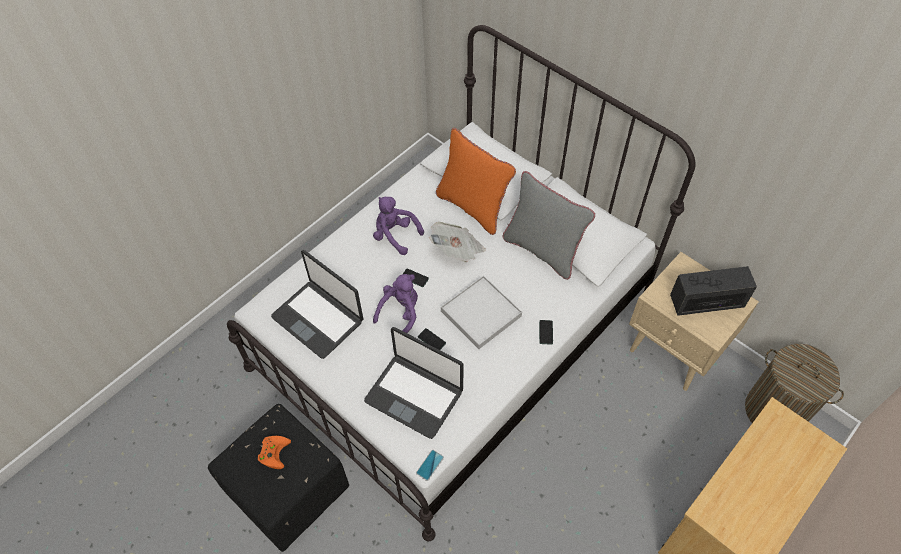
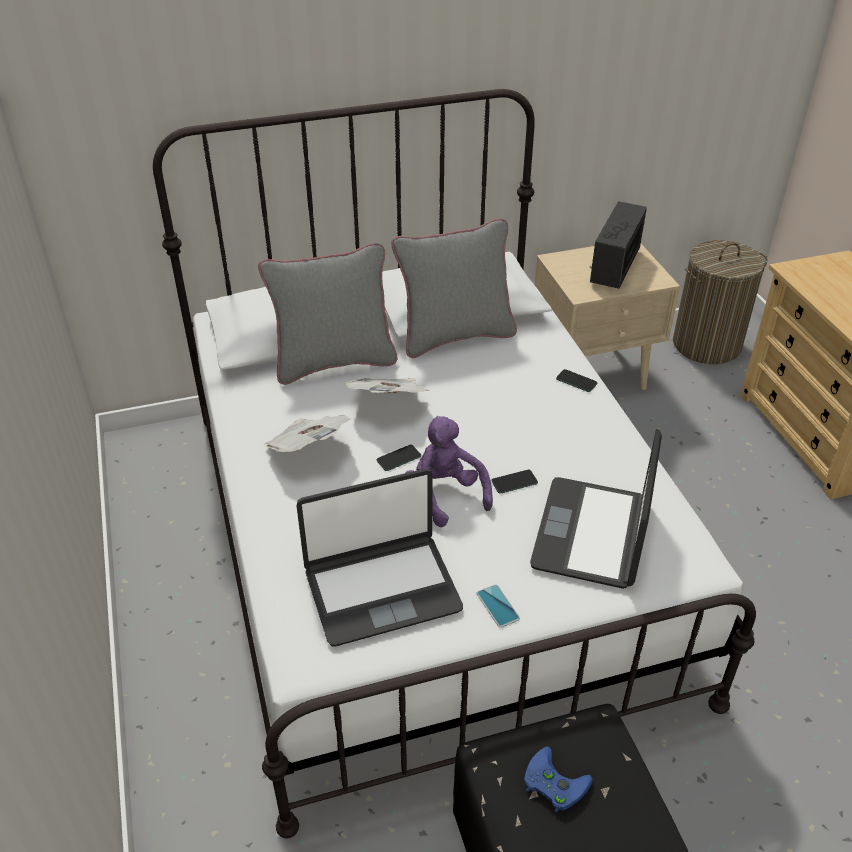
camera: 60 degrees left, 15 degrees down
orange game controller [258,436,291,469] -> blue game controller [524,747,592,812]
laptop [364,327,464,439] -> laptop turned 135 degrees clockwise [530,429,662,589]
purple plush toy [373,197,424,255] -> newspaper [265,415,351,452]
phone [416,450,444,481] -> phone moved to [477,585,520,628]
orange pillow [436,128,516,235] -> grey pillow [258,243,397,385]
white tray [441,275,522,349] -> none

